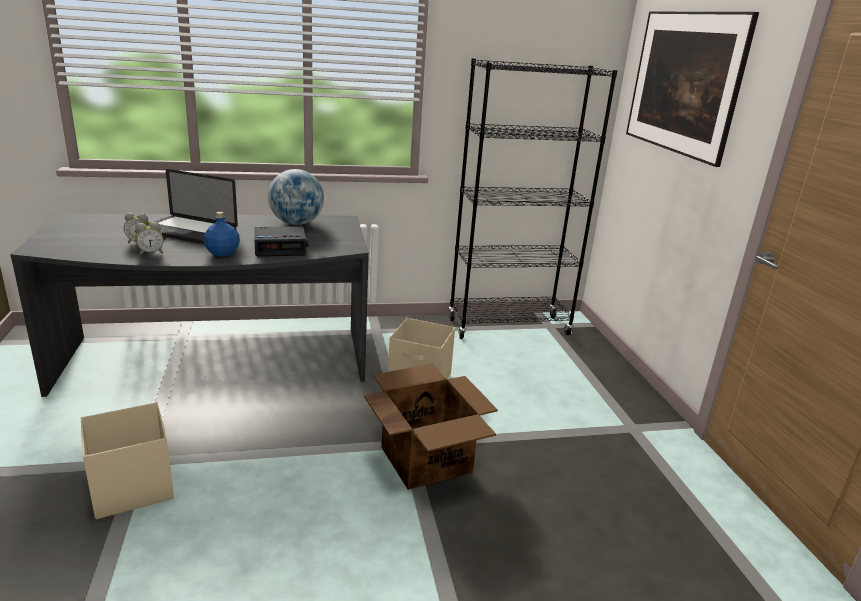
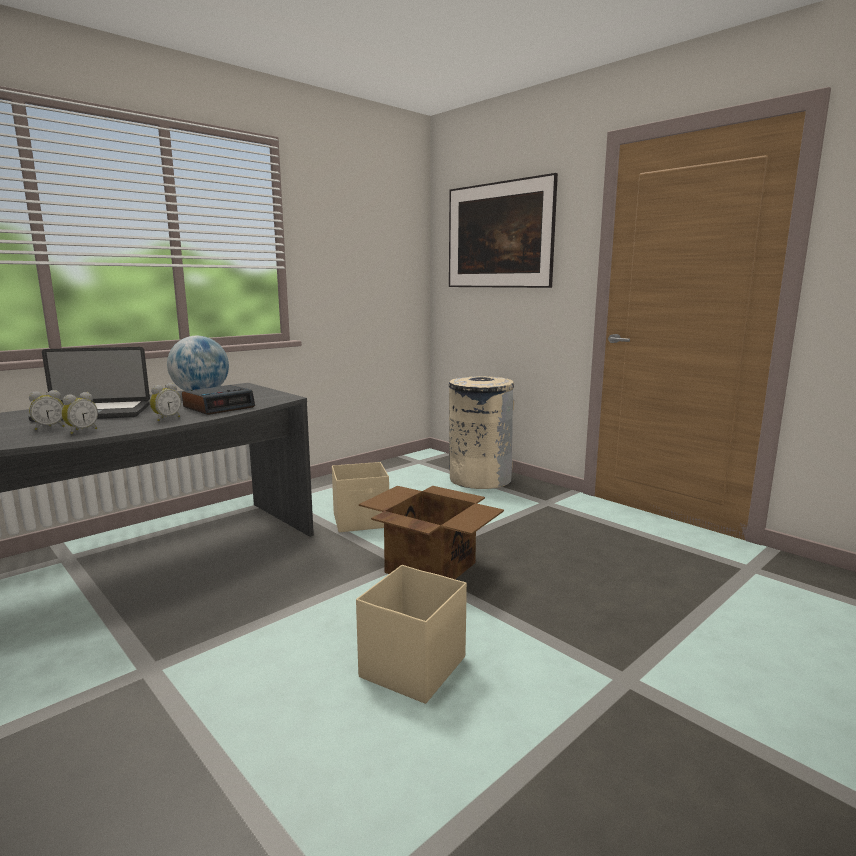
camera: 30 degrees left, 10 degrees down
beige storage box [81,402,174,519] -> beige storage box moved to [356,565,467,704]
blue bottle [204,212,240,257] -> alarm clock [150,383,181,421]
black bookcase [448,58,617,339] -> none
none -> beige trash can [449,376,514,489]

